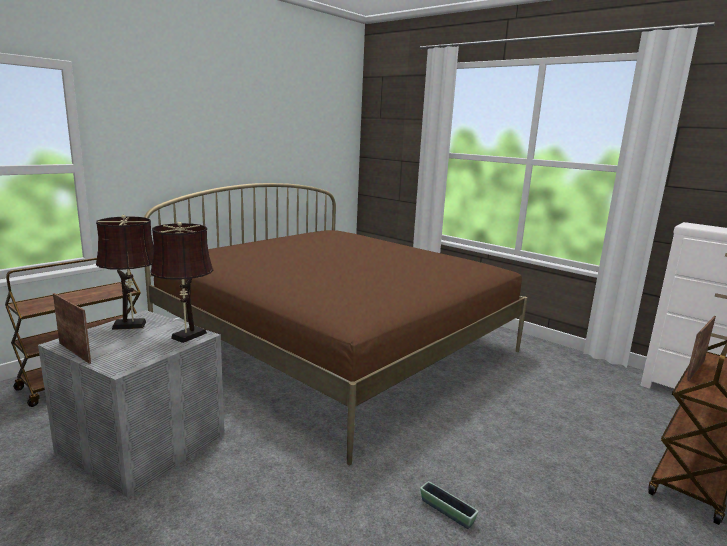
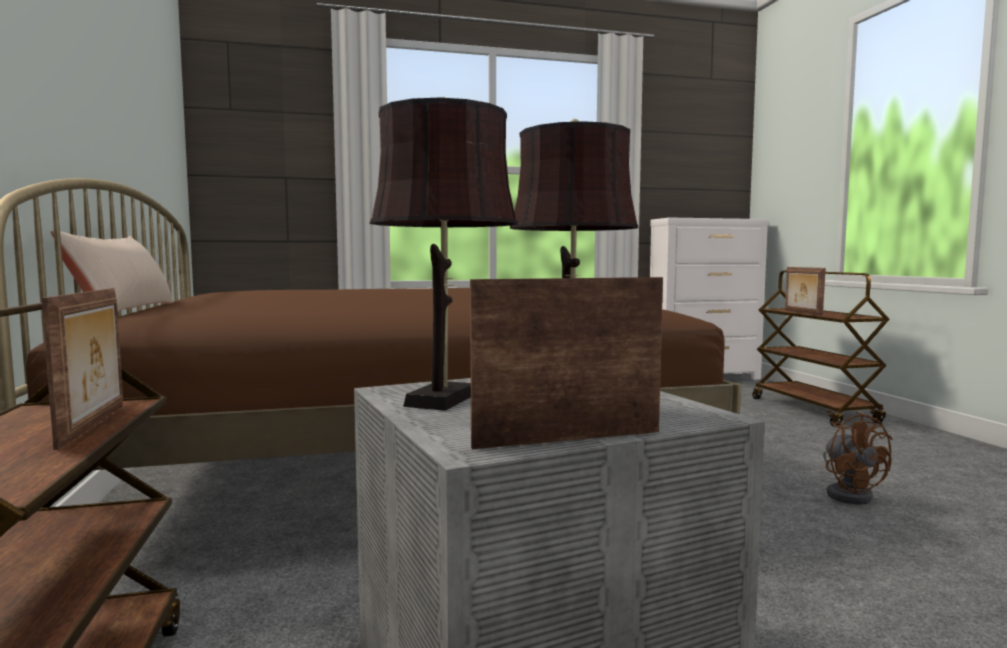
camera: 55 degrees left, 10 degrees down
planter [420,481,478,529] -> brown fan [823,411,893,505]
none -> picture frame [42,288,123,450]
none -> beige pillow [51,230,174,311]

